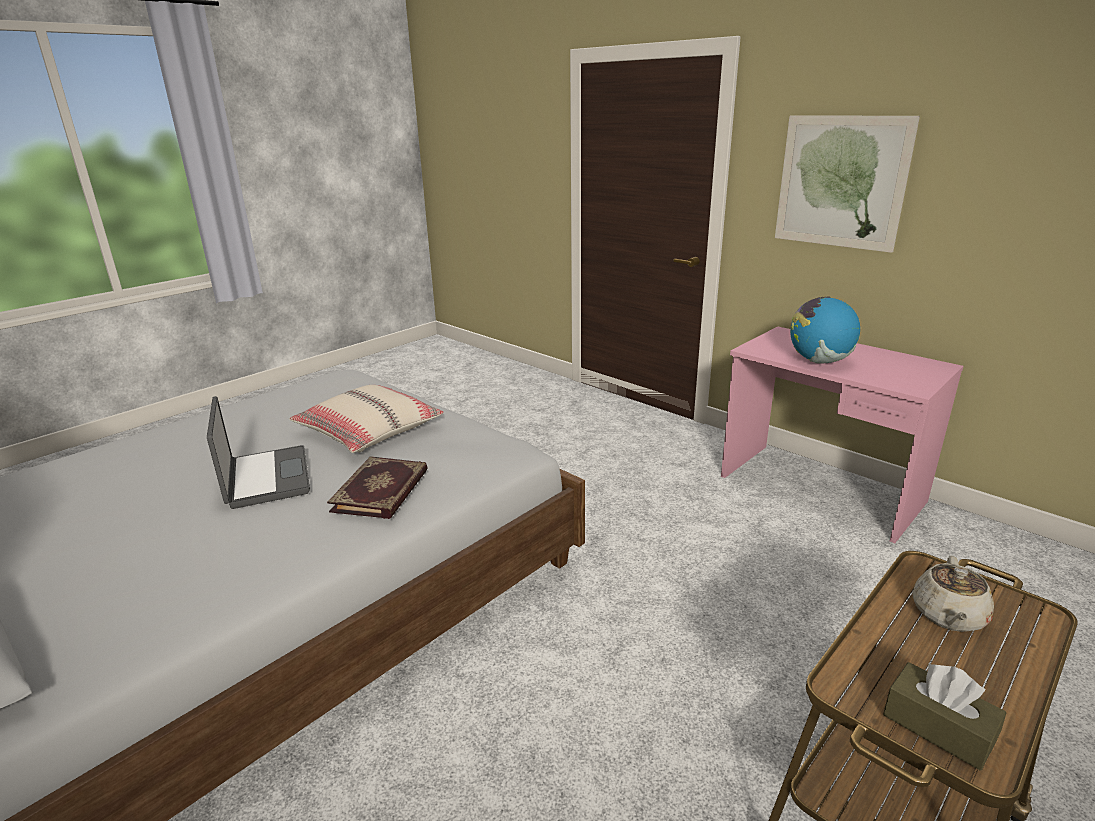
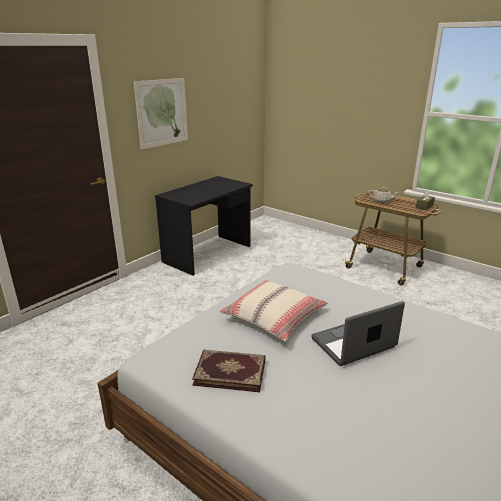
camera: 95 degrees left, 0 degrees up
book [327,456,428,519] -> book moved to [192,350,266,392]
pink desk [721,326,964,543] -> black desk [155,176,253,276]
globe [790,297,860,364] -> none

